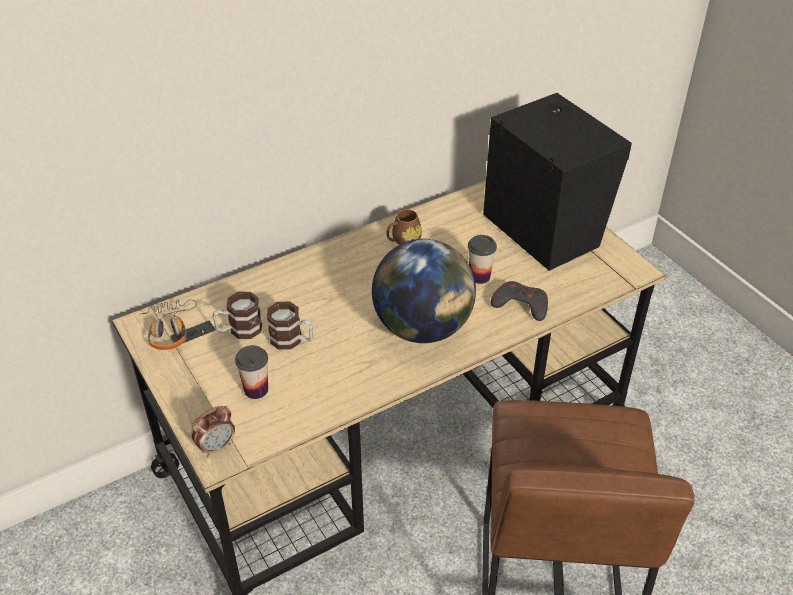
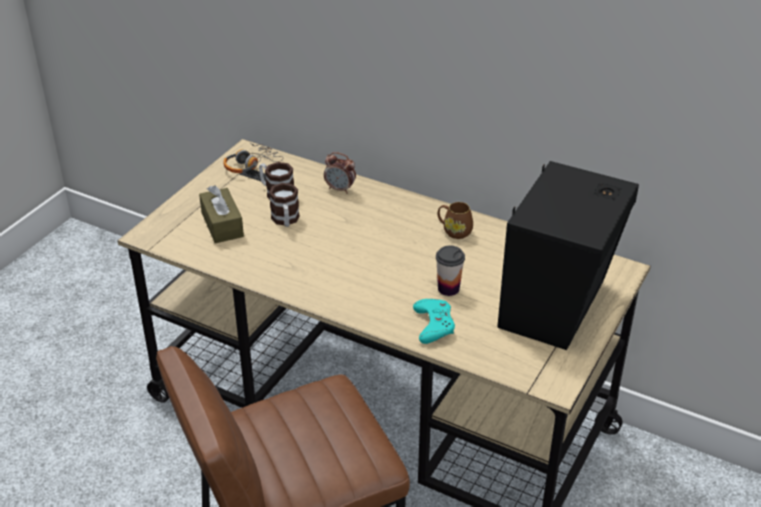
camera: 60 degrees right, 5 degrees down
alarm clock [192,406,235,457] -> alarm clock moved to [324,152,356,193]
cup [235,345,268,399] -> brown tissue box [199,185,244,243]
globe [372,239,476,343] -> none
grey game controller [490,281,548,321] -> turquoise game controller [413,299,455,344]

